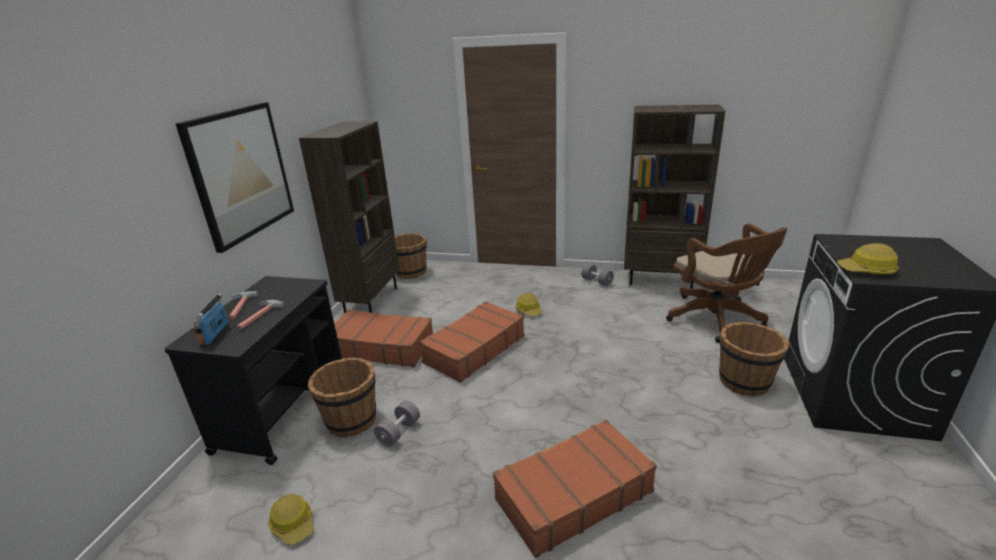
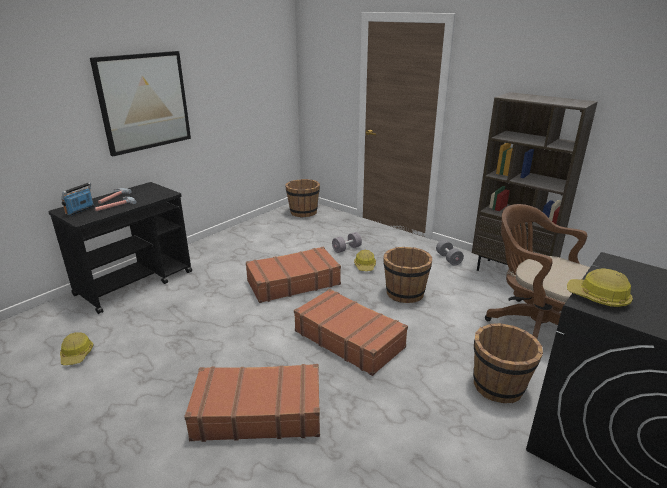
camera: 25 degrees right, 0 degrees up
brown bookcase [299,121,400,313] -> none
brown bucket [308,358,376,437] -> brown bucket moved to [383,247,432,303]
brown suitcase [334,310,433,367] -> brown suitcase moved to [294,289,408,376]
grey dumbbell [374,400,420,447] -> grey dumbbell moved to [332,232,362,253]
brown office chair [666,223,788,343] -> brown office chair turned 135 degrees clockwise [485,204,590,339]

